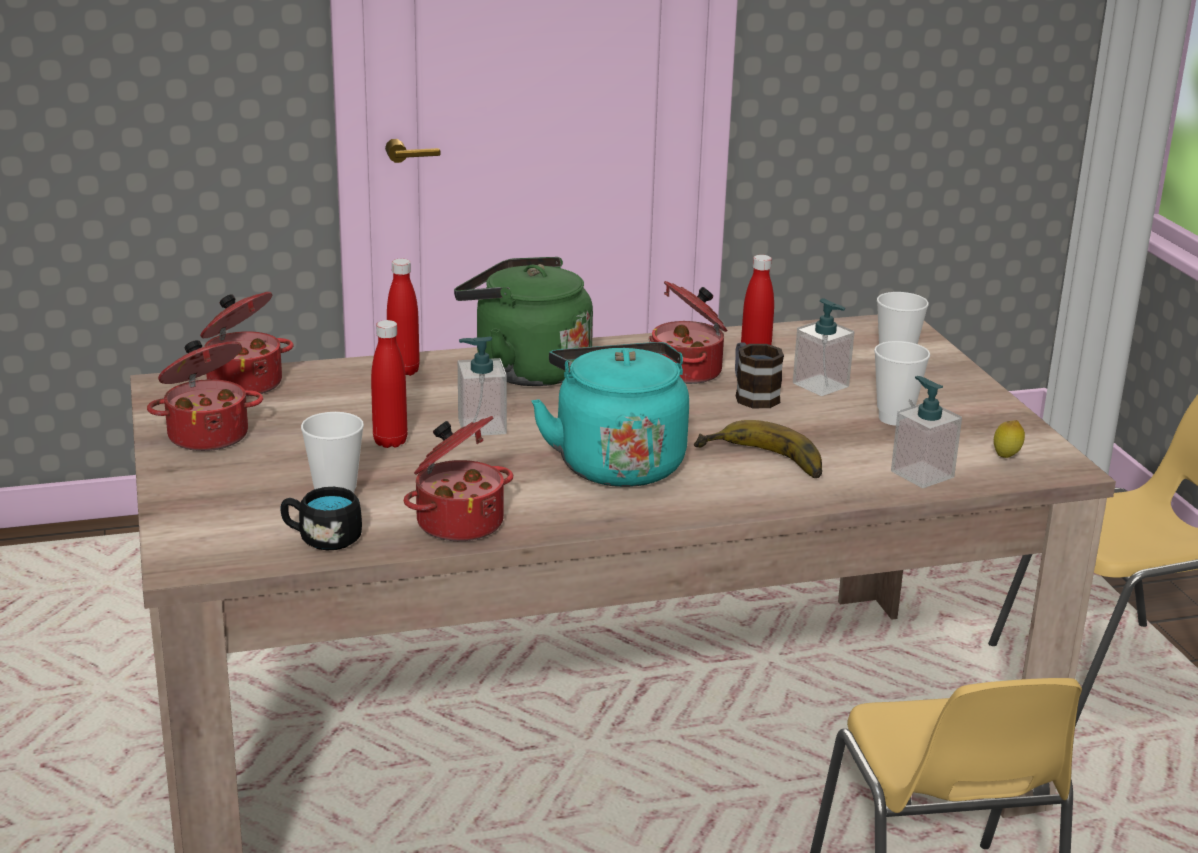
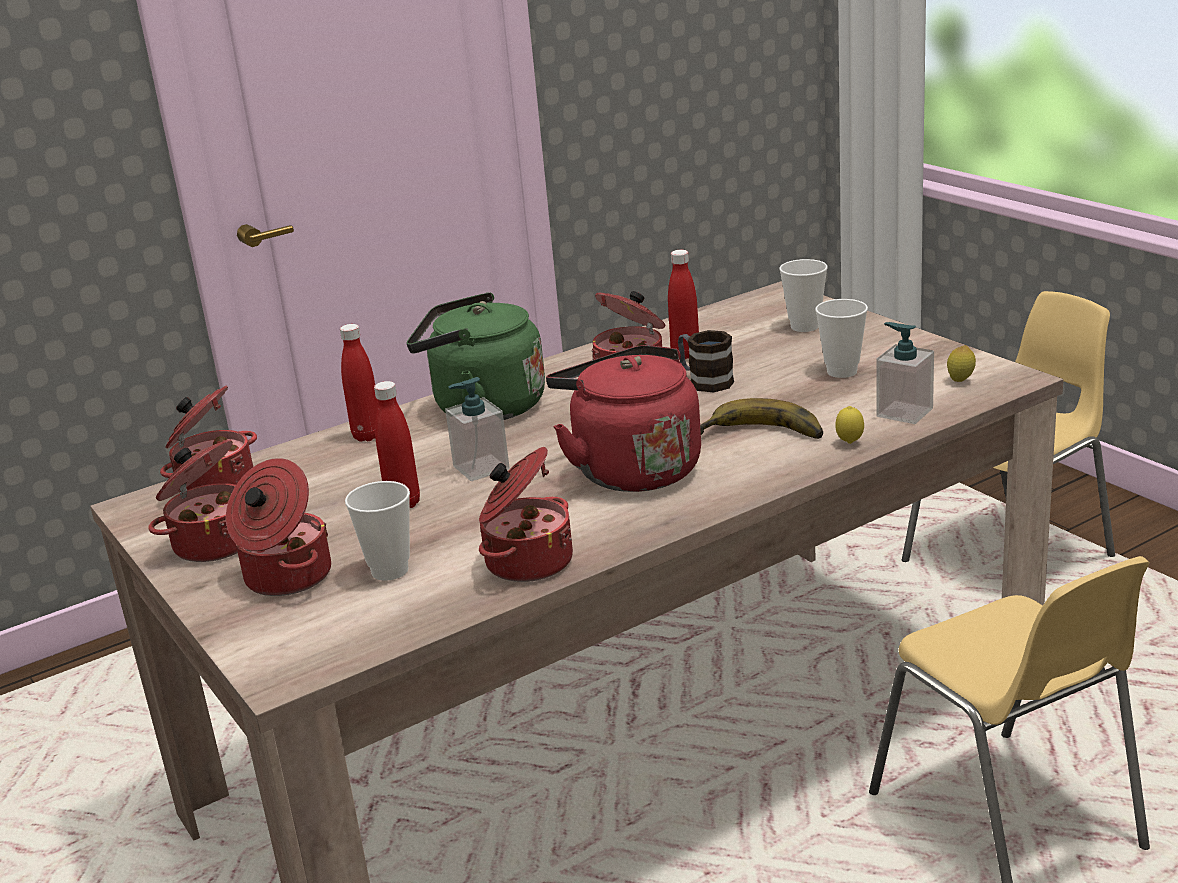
camera: 15 degrees left, 0 degrees up
black mug [281,487,362,551] -> none
turquoise kettle [531,342,689,487] -> red kettle [546,345,701,492]
soap dispenser [793,298,854,396] -> none
none -> cooking pot [226,458,331,596]
none -> lemon [835,406,864,444]

